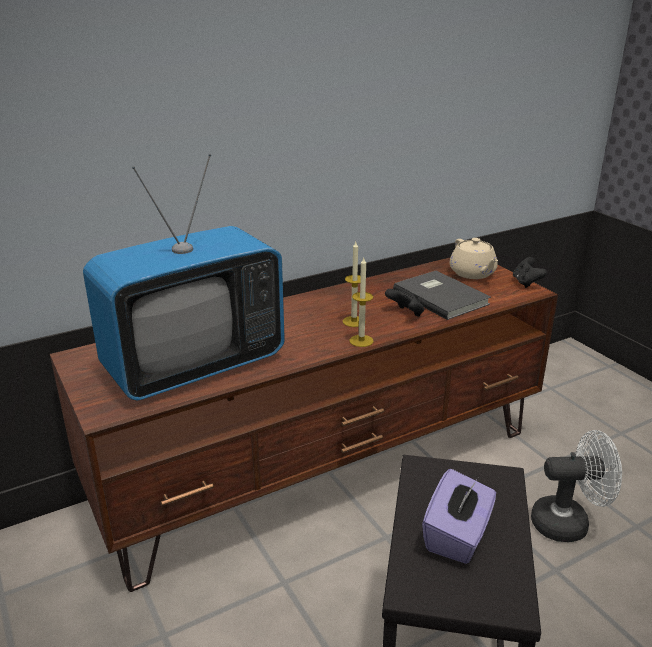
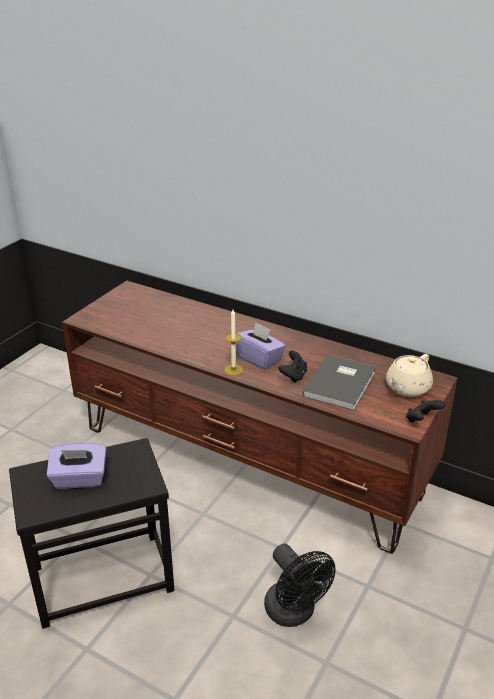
camera: 60 degrees right, 5 degrees up
television [83,154,285,401] -> none
candle [343,242,366,327] -> purple tissue box [236,322,286,370]
white fan [531,430,622,542] -> black fan [264,543,336,627]

